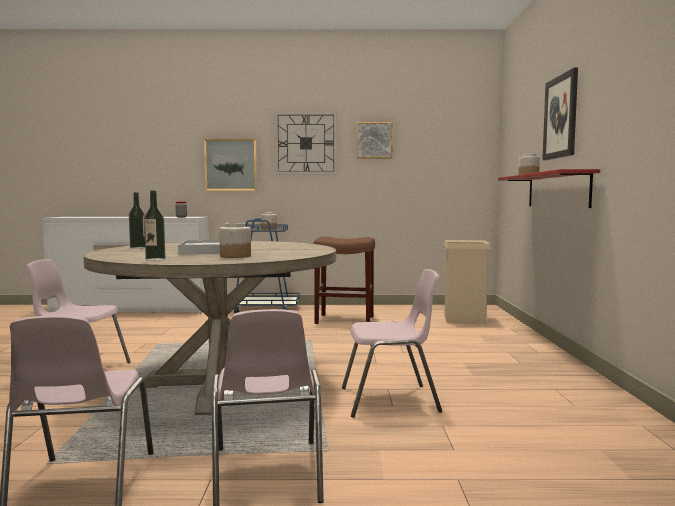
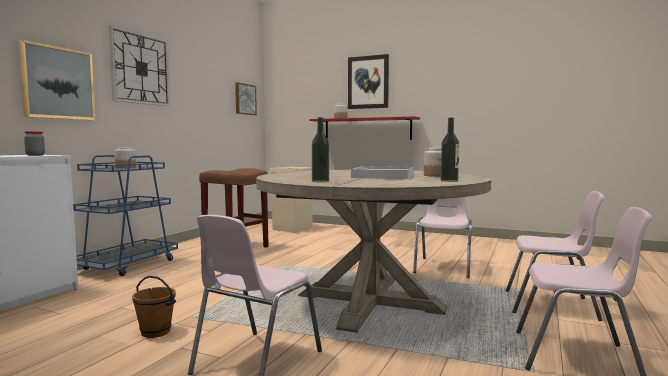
camera: 65 degrees left, 0 degrees up
picture [357,122,393,158] -> picture moved to [235,82,257,115]
none -> brown bucket [132,276,176,338]

